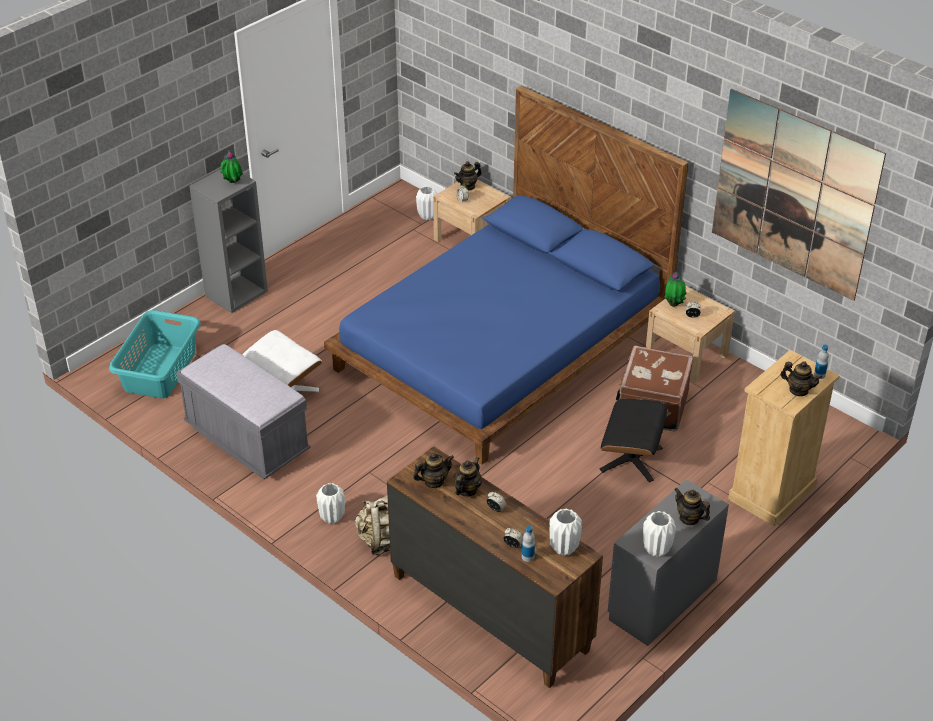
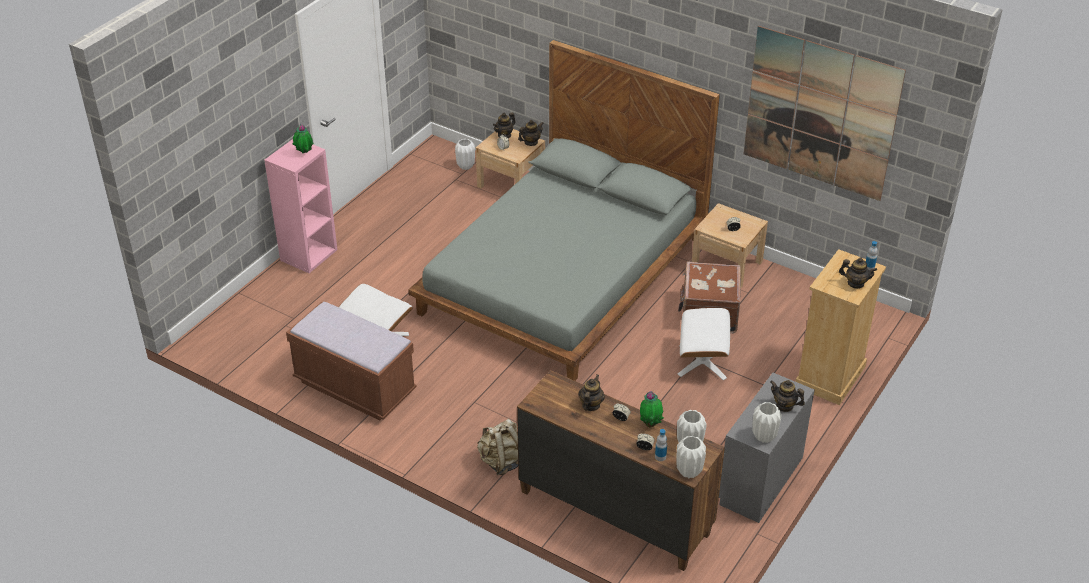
camera: 10 degrees left, 0 degrees up
turquoise laundry basket [109,310,201,398] -> none
grey bench [176,344,311,479] -> brown bench [286,302,417,421]
grey bookcase [189,169,268,313] -> pink bookcase [264,139,338,273]
white vase [316,483,345,524] -> white vase moved to [677,436,706,478]
blue bed [324,86,688,465] -> grey bed [408,40,720,381]
teapot [413,452,454,488] -> teapot moved to [518,120,543,146]
black ottoman [600,399,667,482] -> white ottoman [678,308,730,380]
potted plant [664,272,687,307] -> potted plant moved to [640,391,664,428]

